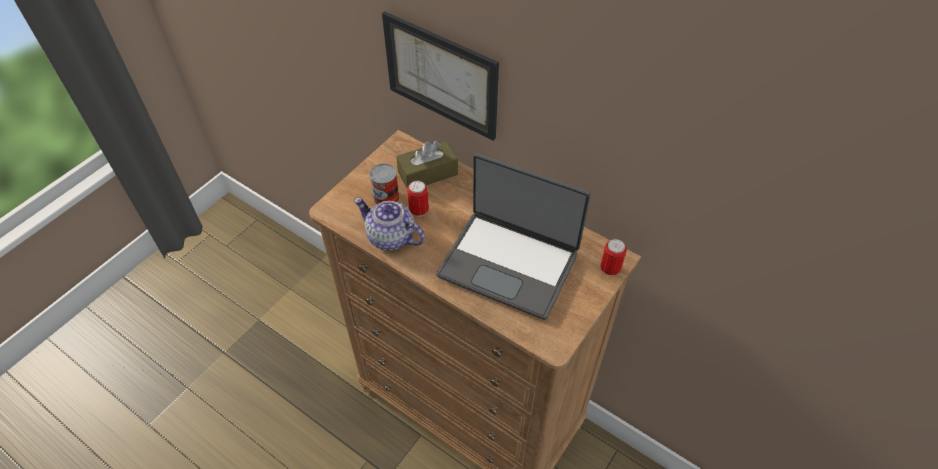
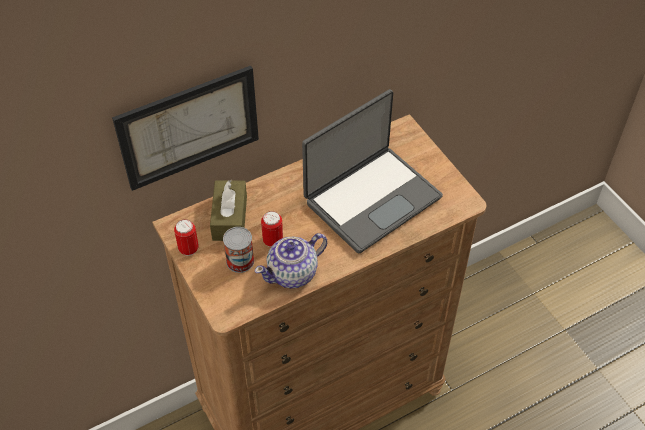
camera: 65 degrees left, 0 degrees up
can [600,239,627,276] -> can moved to [174,219,199,256]

